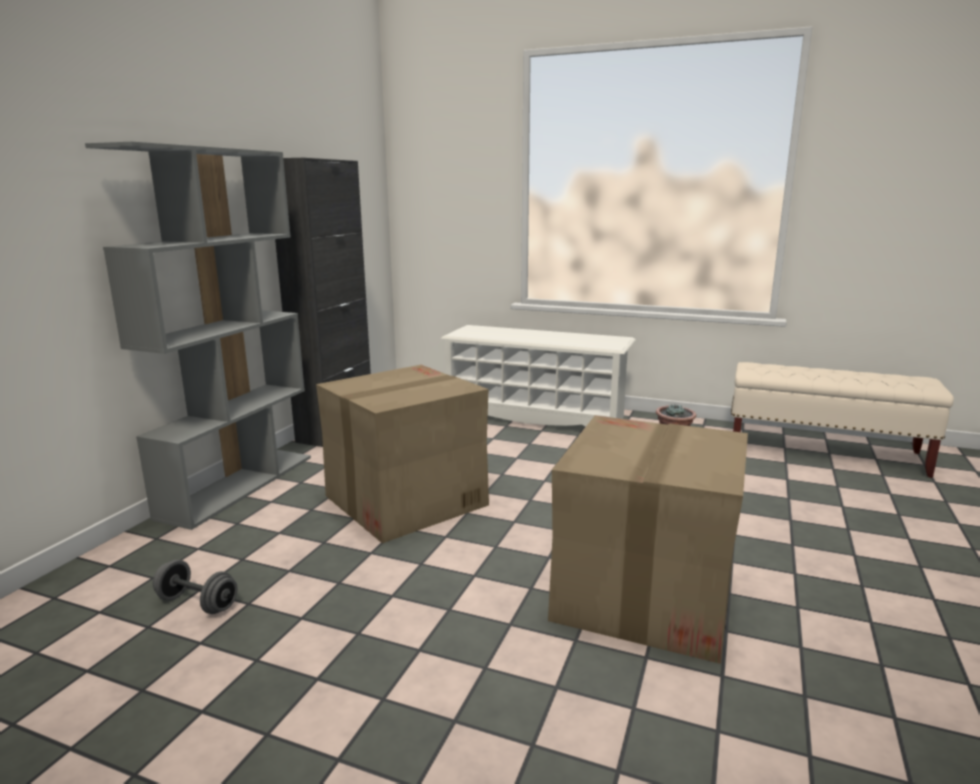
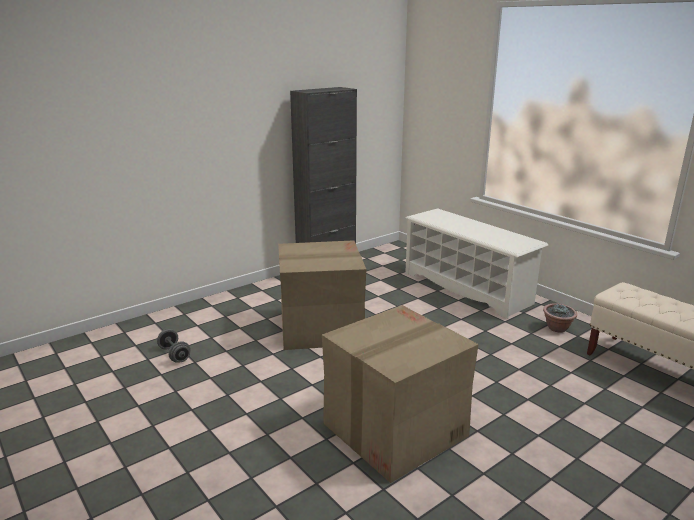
camera: 30 degrees right, 5 degrees up
grey bookcase [85,142,311,530] -> none

